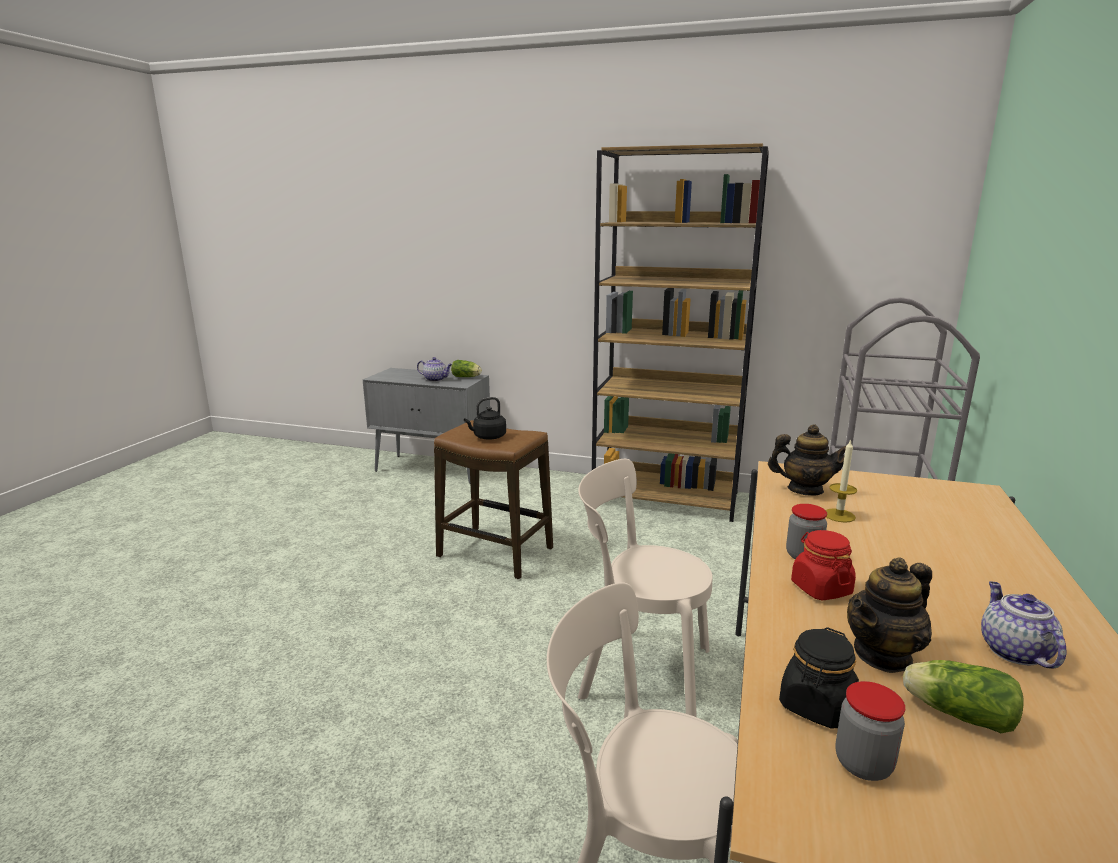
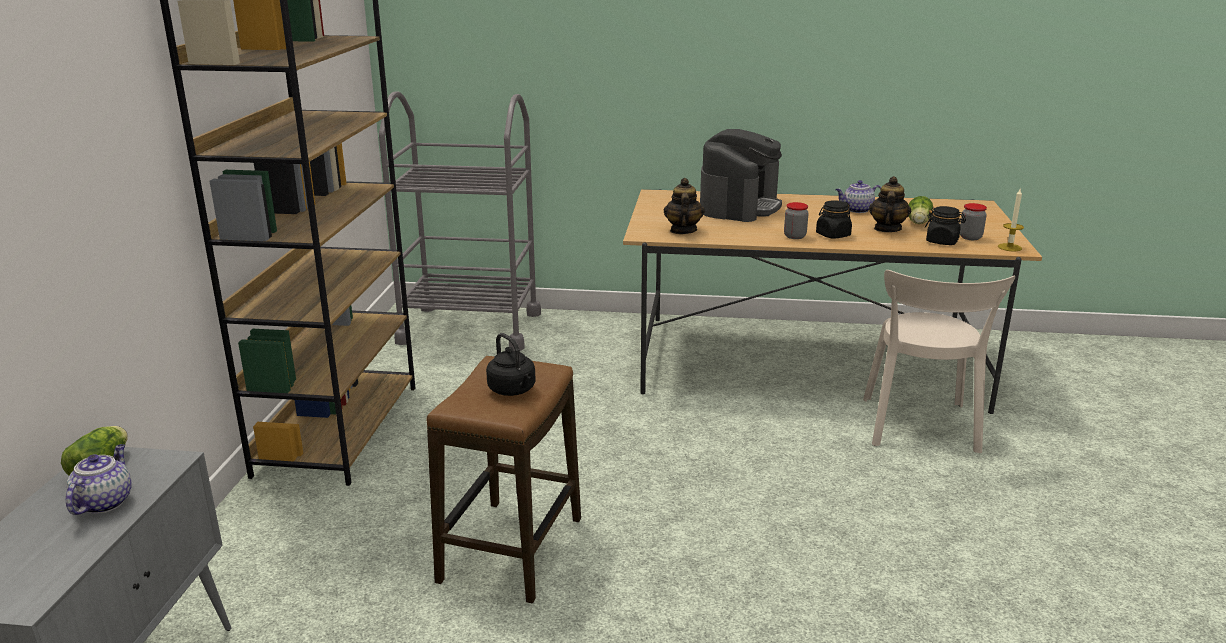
camera: 100 degrees left, 5 degrees up
beige chair [578,459,712,717] -> none
red jar [791,530,856,600] -> black jar [816,200,852,239]
candle [826,439,857,523] -> candle moved to [998,189,1024,251]
teapot [847,557,932,673] -> teapot turned 120 degrees counterclockwise [869,176,911,232]
none -> coffee machine [700,129,782,222]

